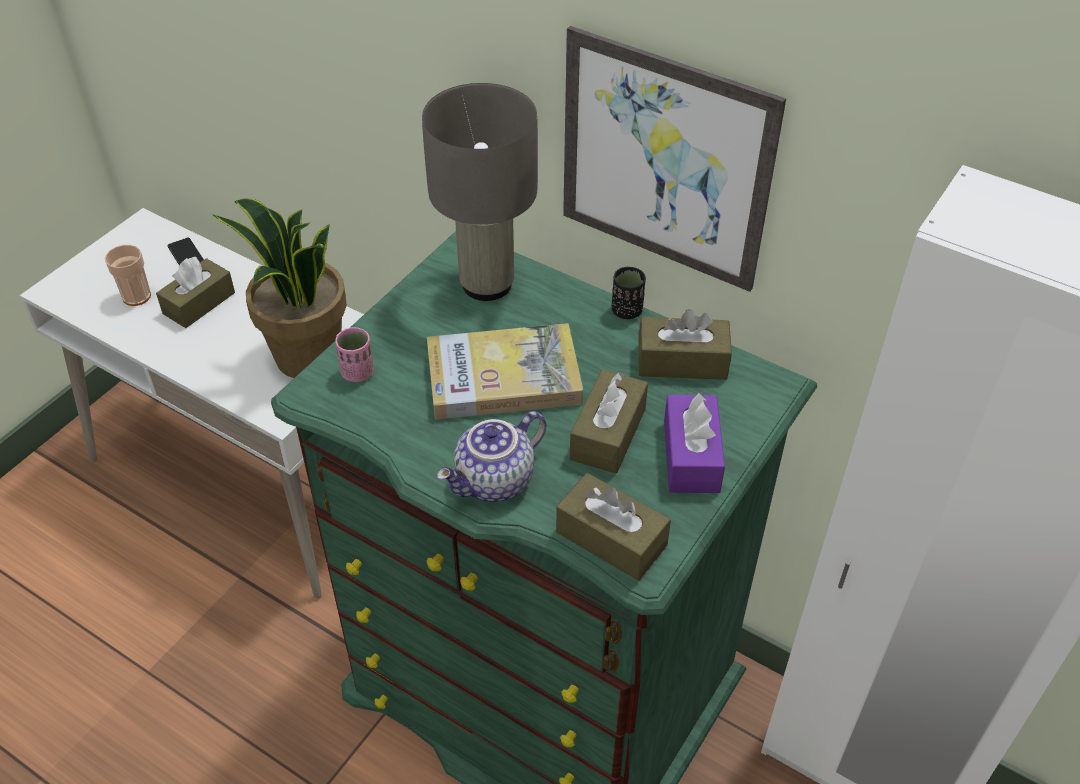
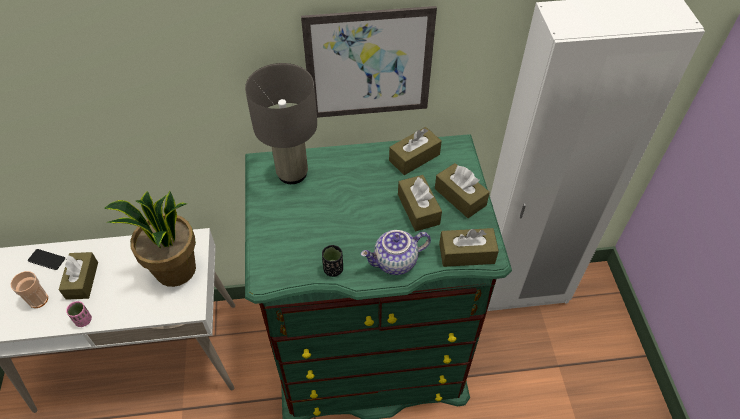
camera: 40 degrees left, 5 degrees up
pink cup [335,327,373,382] -> pink cup moved to [66,301,92,327]
book [427,323,583,420] -> none
teapot [437,411,546,502] -> teapot turned 60 degrees clockwise [360,230,431,275]
black cup [612,267,646,319] -> black cup moved to [322,245,343,277]
purple tissue box [664,393,725,493] -> brown tissue box [435,163,490,218]

